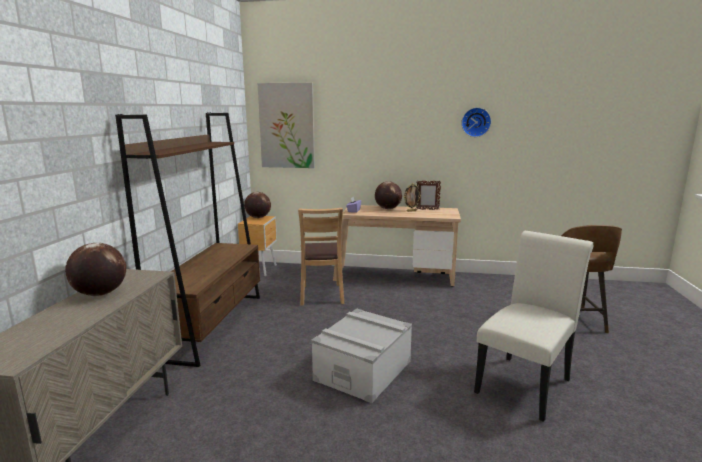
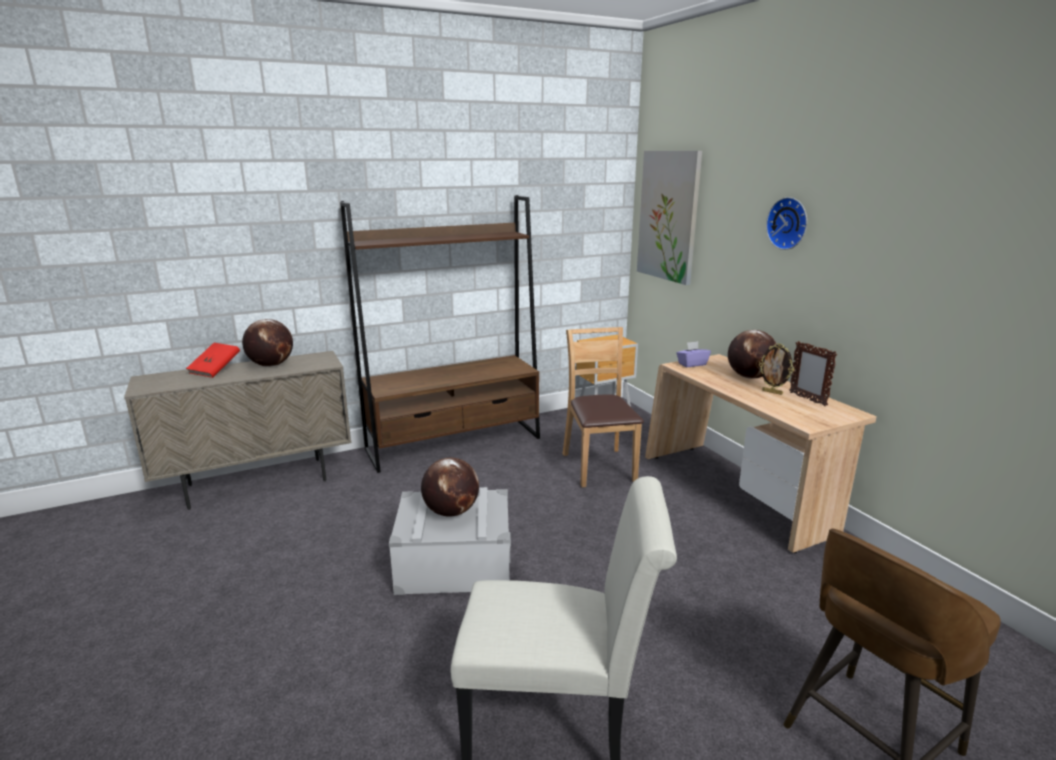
camera: 55 degrees right, 5 degrees up
globe [244,192,271,218] -> globe moved to [421,458,479,517]
brown chair [298,208,344,306] -> brown chair turned 120 degrees clockwise [563,327,644,487]
wall clock [461,107,491,137] -> wall clock moved to [766,197,807,250]
none -> red book [186,343,240,378]

